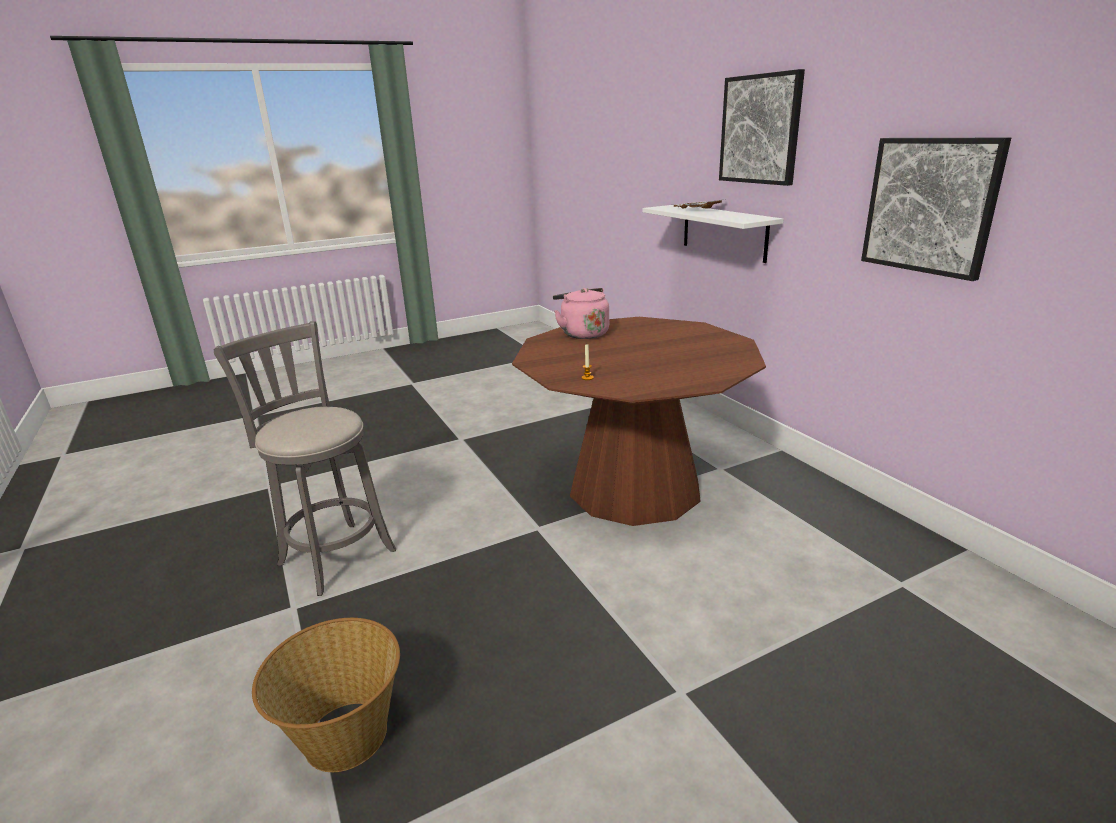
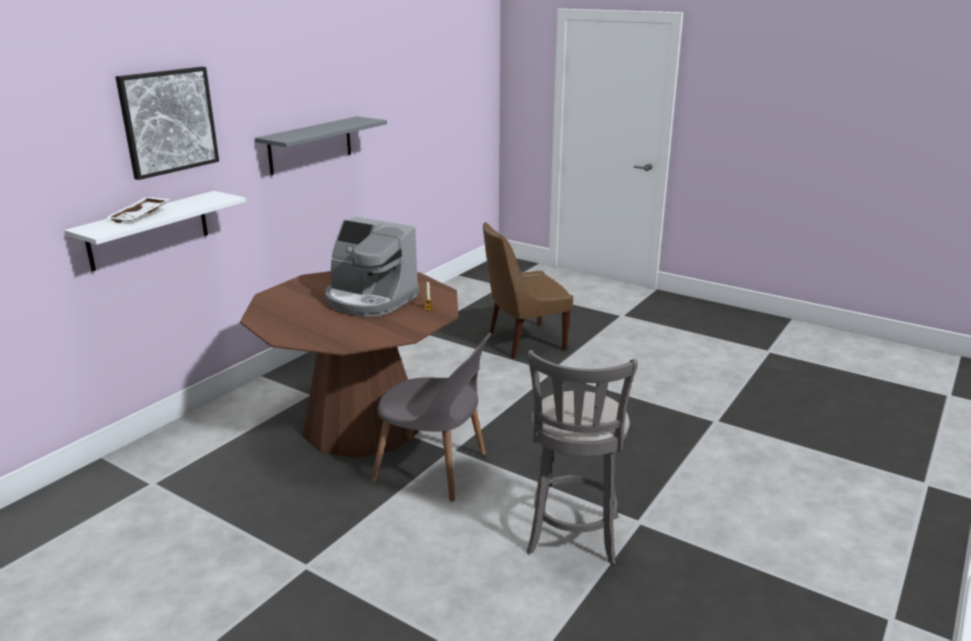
camera: 120 degrees left, 0 degrees up
basket [252,618,400,772] -> none
pink kettle [553,288,609,339] -> none
picture [861,138,1011,281] -> grey shelf [255,116,387,175]
none -> coffee machine [325,217,419,317]
none -> grey chair [371,333,491,502]
none -> brown chair [483,222,573,359]

